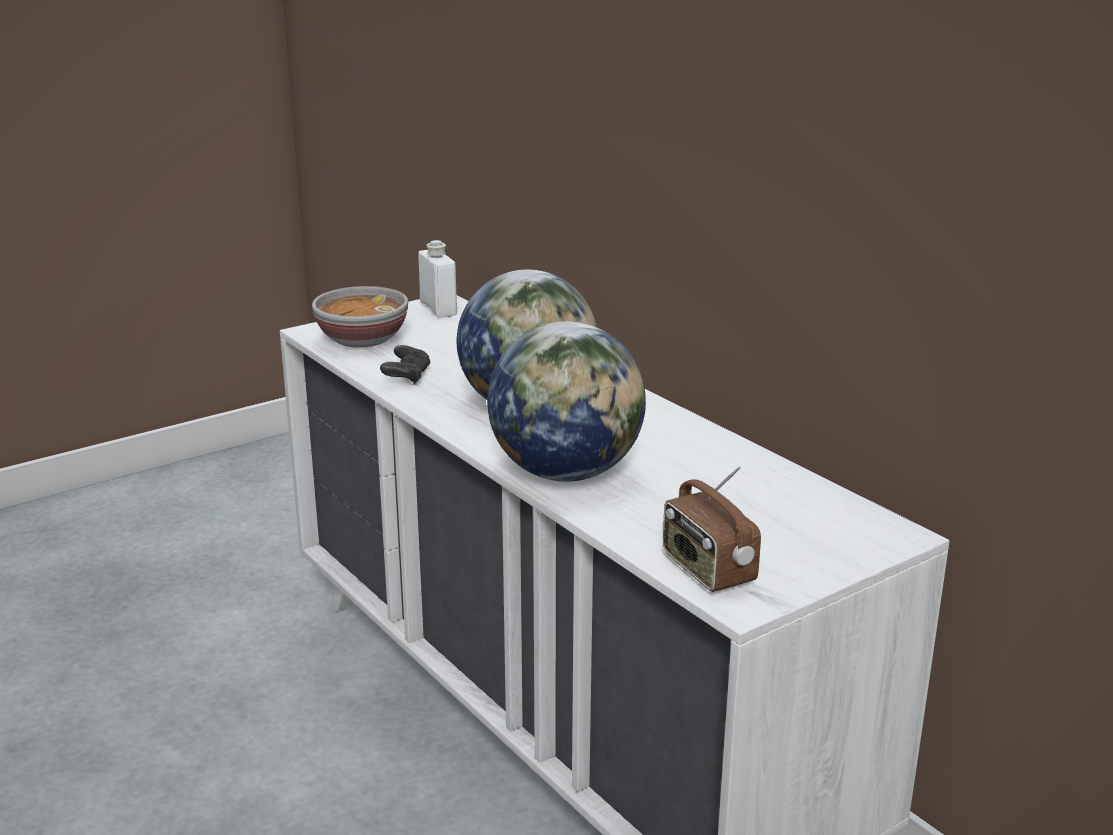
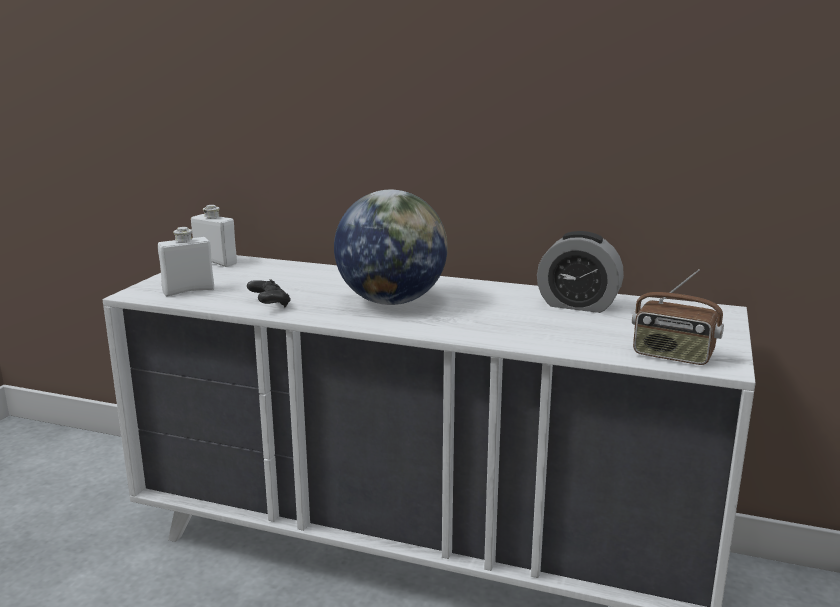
camera: 35 degrees left, 5 degrees down
bowl [312,286,408,347] -> white bottle [158,227,214,296]
globe [487,321,646,482] -> none
none -> alarm clock [537,231,624,313]

